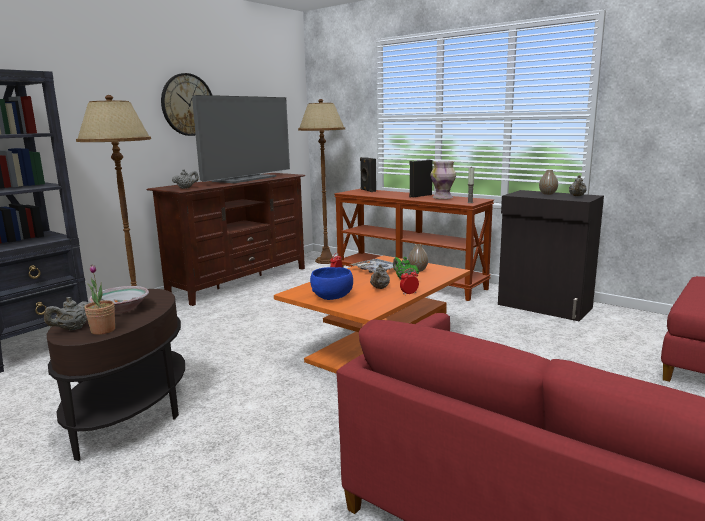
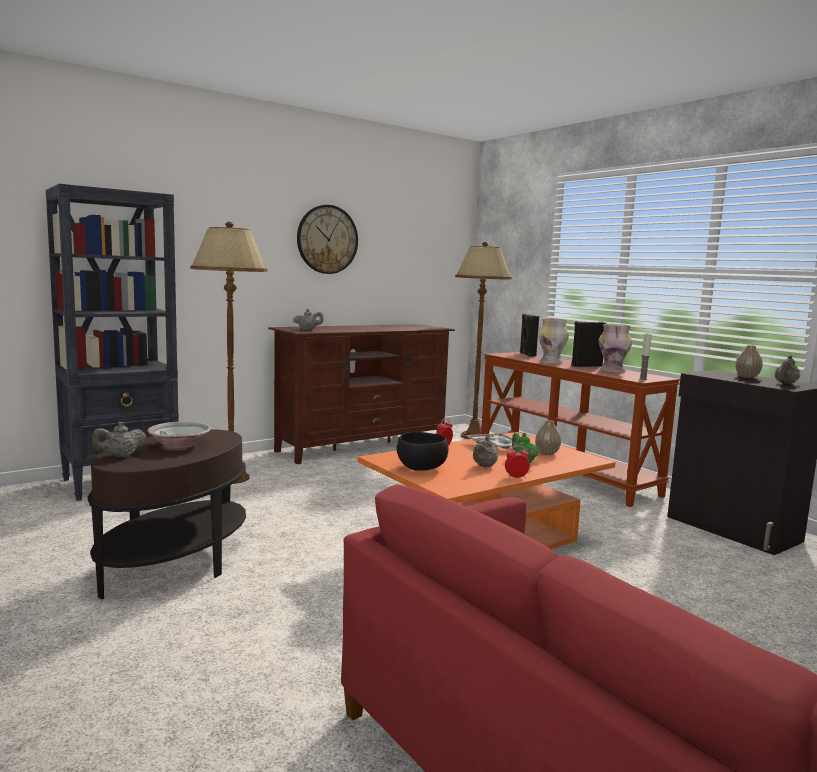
camera: 15 degrees right, 5 degrees down
potted plant [84,264,115,335] -> none
television [192,95,290,183] -> none
blue bowl [310,267,353,300] -> black bowl [397,432,449,471]
none -> vase [538,318,569,364]

